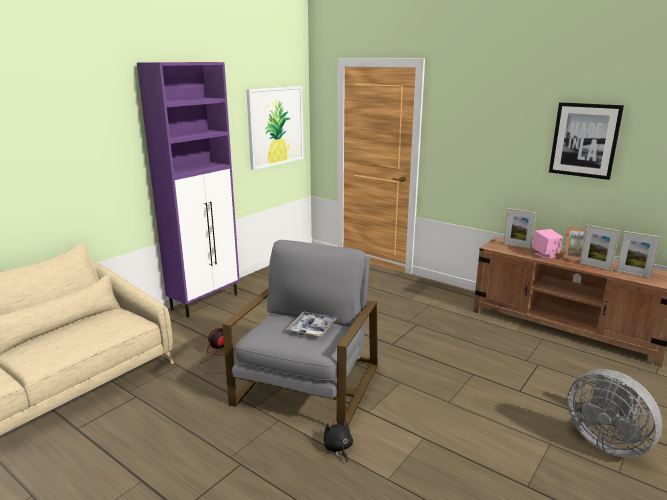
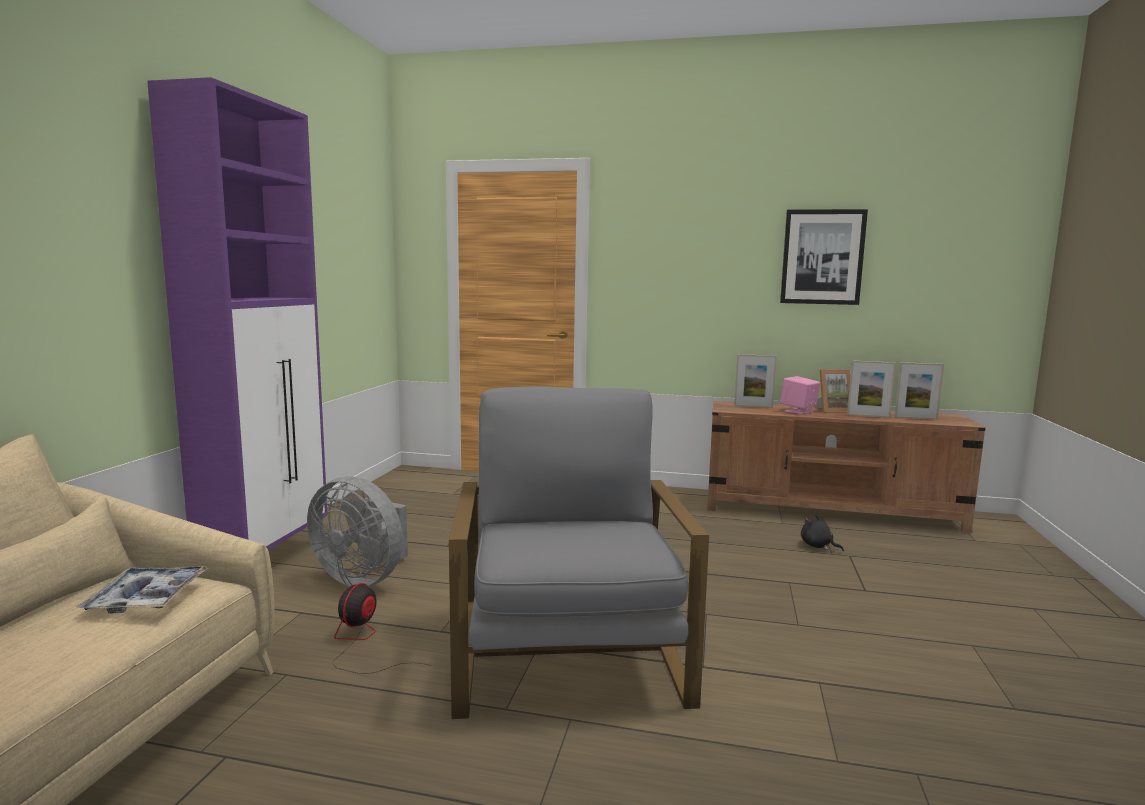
camera: 25 degrees left, 10 degrees down
picture [246,86,304,170] -> none
tray [287,312,337,337] -> tray moved to [77,566,208,614]
black plush toy [324,419,353,462] -> black plush toy moved to [801,515,844,551]
grey fan [567,369,662,457] -> grey fan moved to [307,476,408,586]

